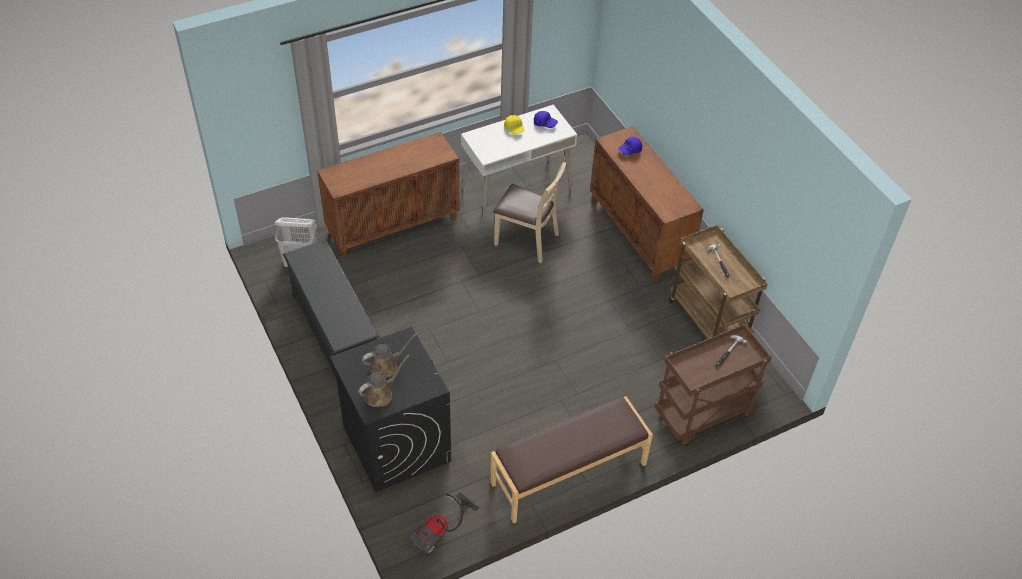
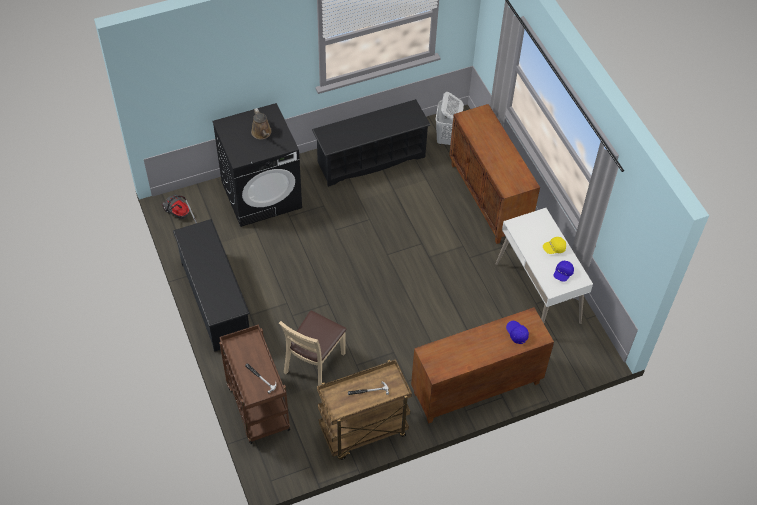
camera: 95 degrees right, 5 degrees up
brown watering can [358,354,410,407] -> none
brown bench [490,396,653,523] -> black shoe rack [173,219,250,352]
beige chair [493,162,566,263] -> beige chair moved to [279,310,347,386]

